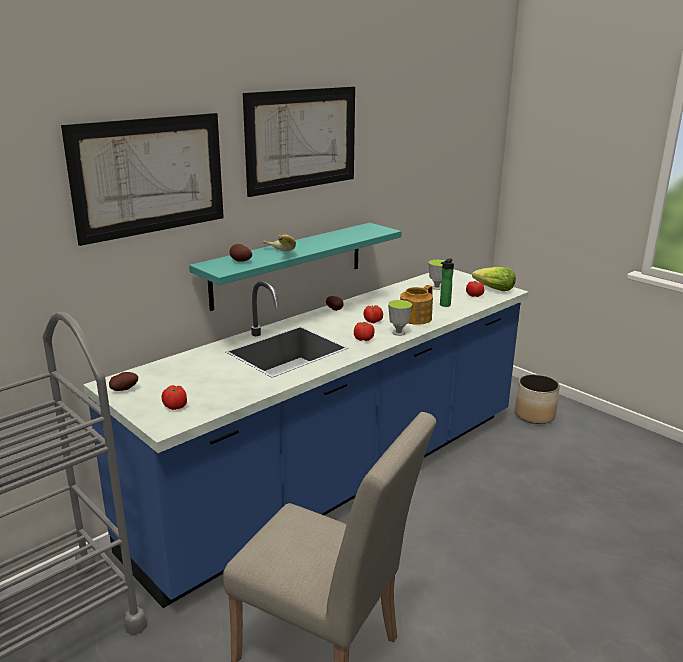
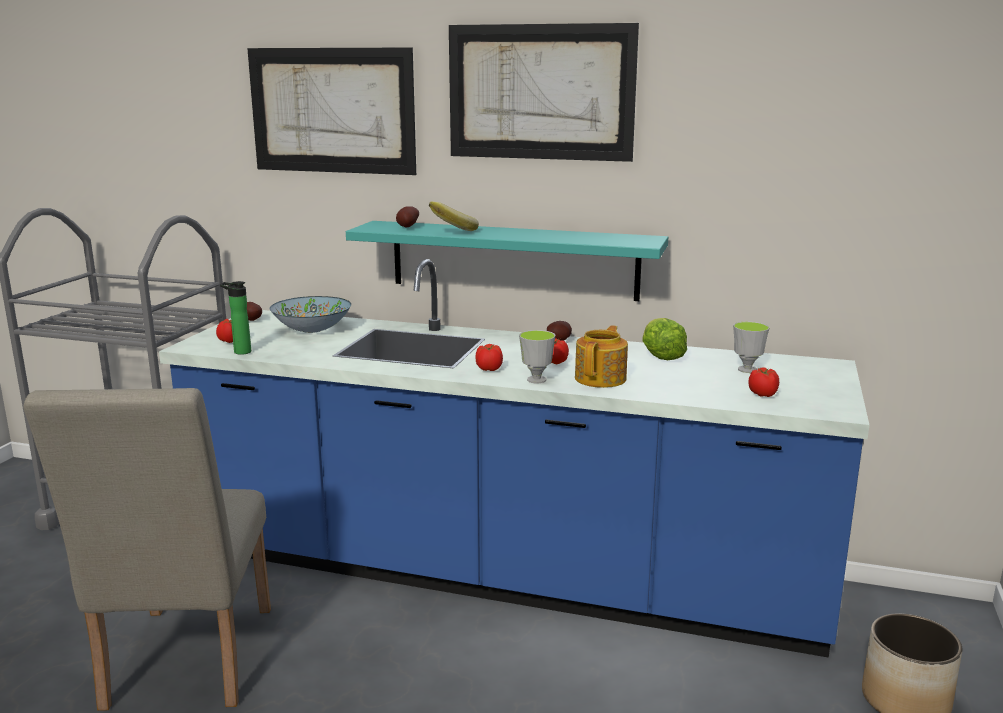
camera: 60 degrees right, 5 degrees down
teapot [400,285,433,325] -> teapot turned 105 degrees clockwise [575,325,628,388]
bottle [440,258,454,307] -> bottle moved to [220,281,251,355]
lettuce [472,267,516,291] -> lettuce moved to [643,318,687,360]
none -> bowl [270,296,351,333]

